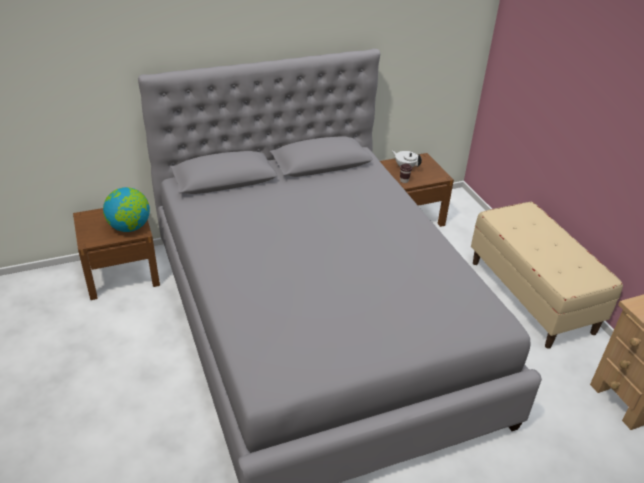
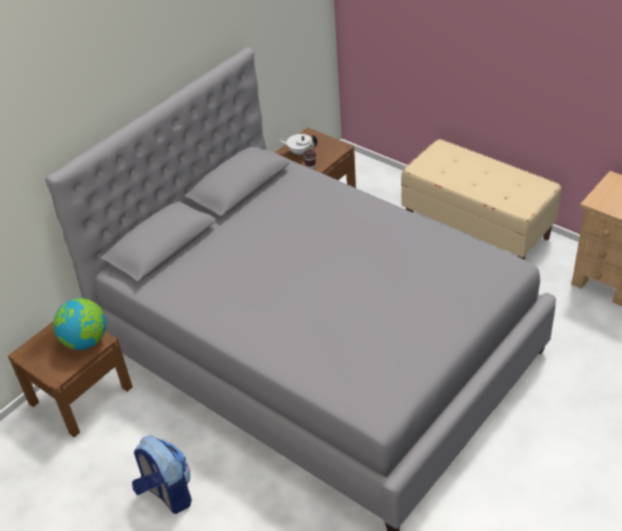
camera: 25 degrees left, 5 degrees up
none -> backpack [132,435,192,514]

